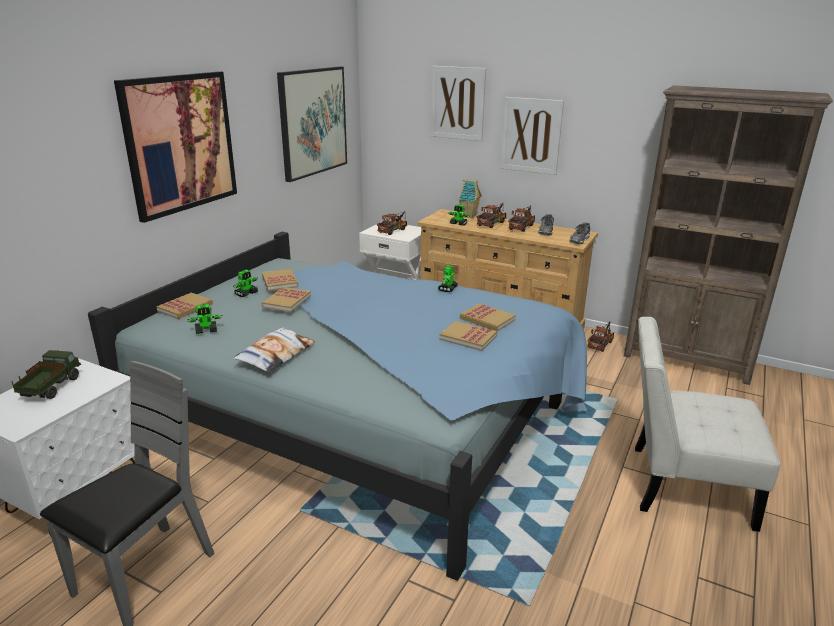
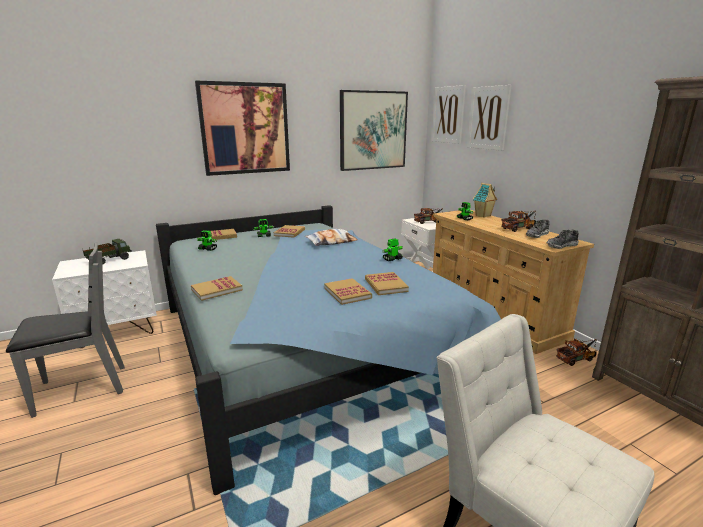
camera: 35 degrees right, 5 degrees down
pillow [233,328,315,373] -> pillow moved to [305,229,358,246]
book [261,287,311,312] -> book moved to [191,276,243,301]
toy truck [477,203,506,228] -> none
picture [501,97,564,175] -> picture moved to [432,85,466,144]

